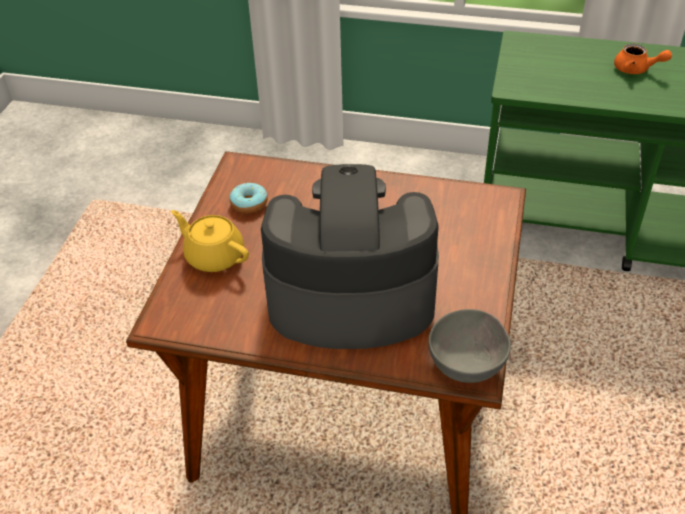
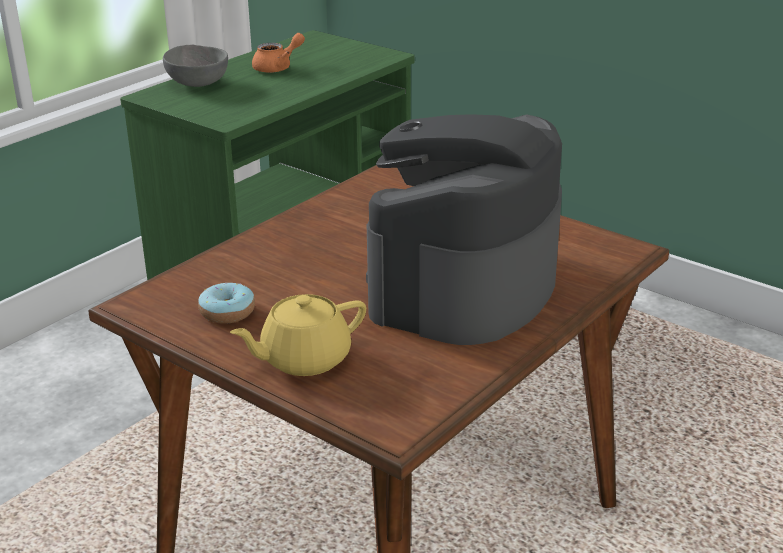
camera: 65 degrees left, 15 degrees down
grey bowl [428,309,511,383] -> grey bowl moved to [163,44,228,87]

